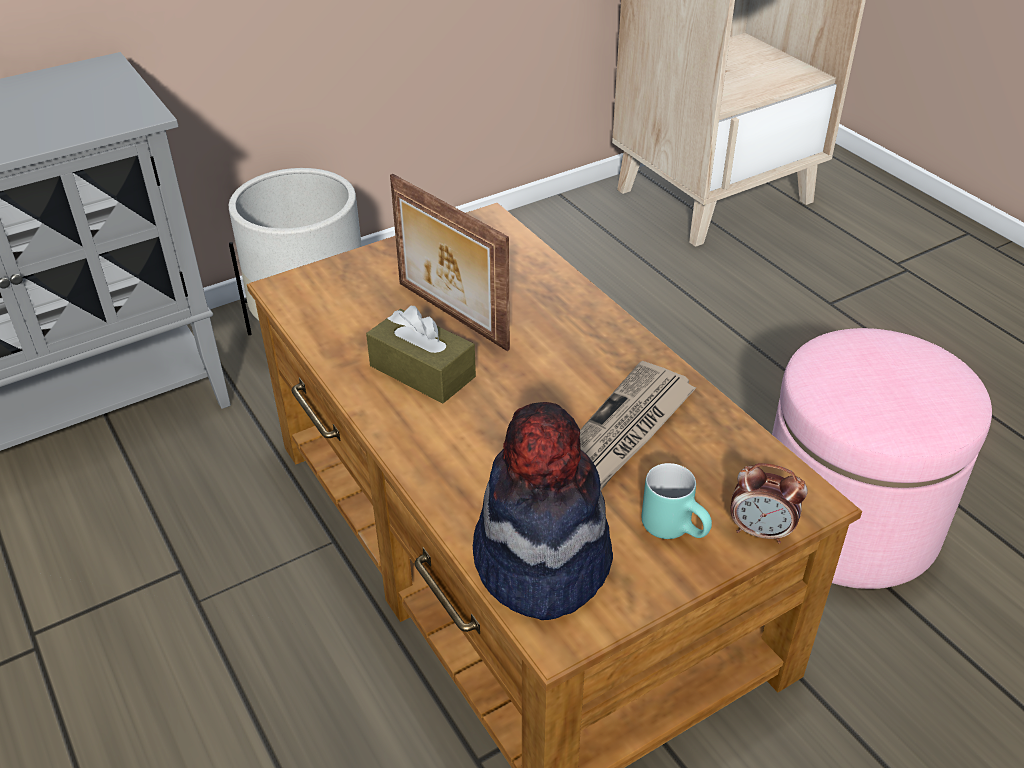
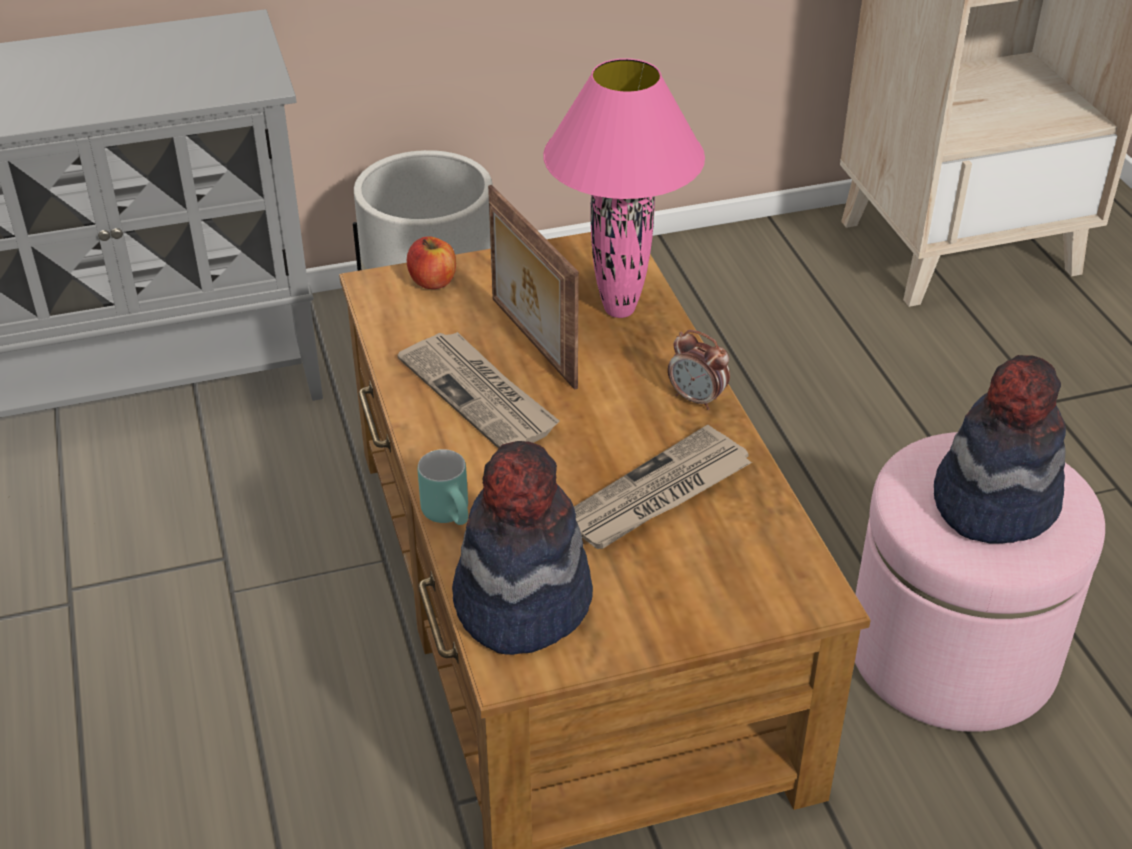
camera: 15 degrees right, 0 degrees up
brown tissue box [366,306,476,403] -> newspaper [397,332,560,449]
turquoise mug [642,463,712,539] -> turquoise mug moved to [418,449,468,525]
alarm clock [730,463,808,544] -> alarm clock moved to [668,330,730,410]
none -> apple [407,236,456,289]
none -> pink table lamp [543,58,705,318]
none -> hat [934,355,1066,544]

